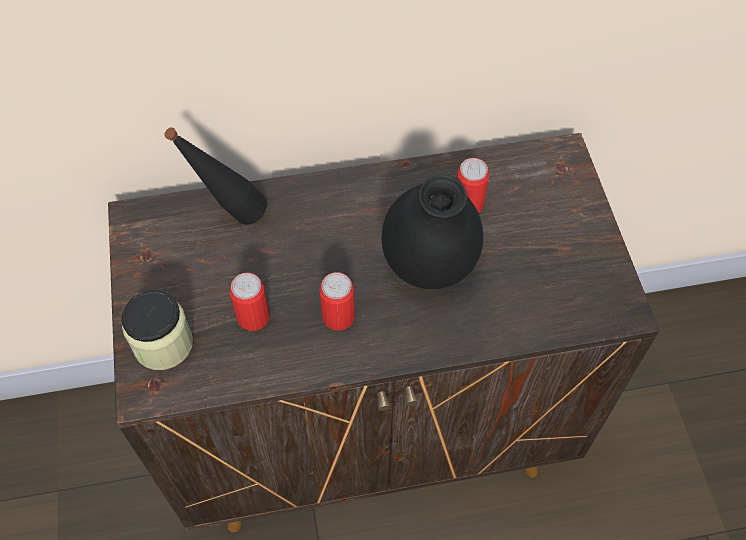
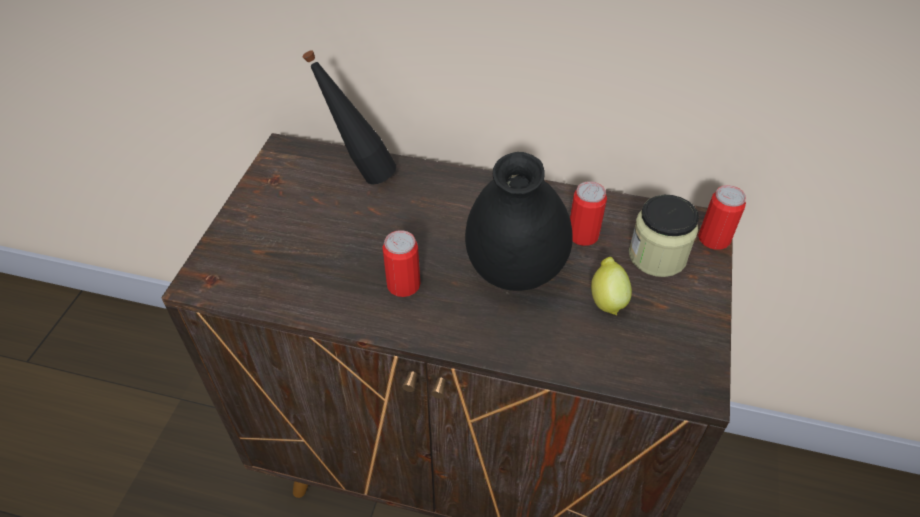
camera: 25 degrees right, 10 degrees down
jar [121,290,193,370] -> jar moved to [629,195,699,277]
can [230,273,270,331] -> can moved to [698,185,746,250]
none -> lemon [591,257,632,316]

